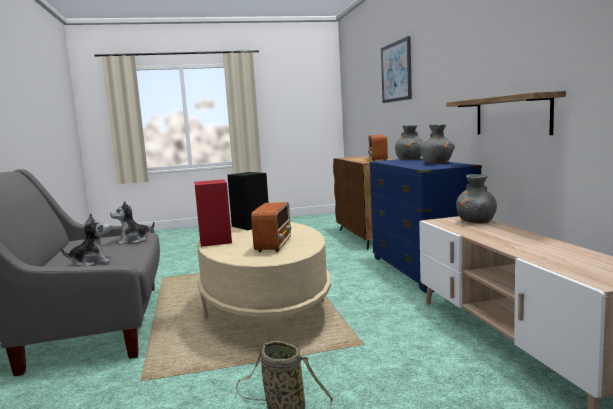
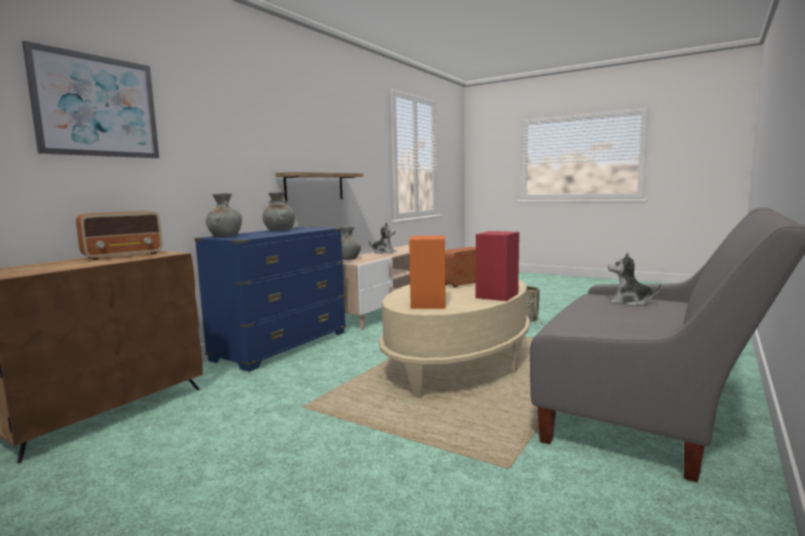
camera: 135 degrees left, 0 degrees up
plush toy [110,200,154,245] -> plush toy moved to [369,222,396,254]
black speaker [227,172,268,230] -> orange speaker [409,235,446,309]

